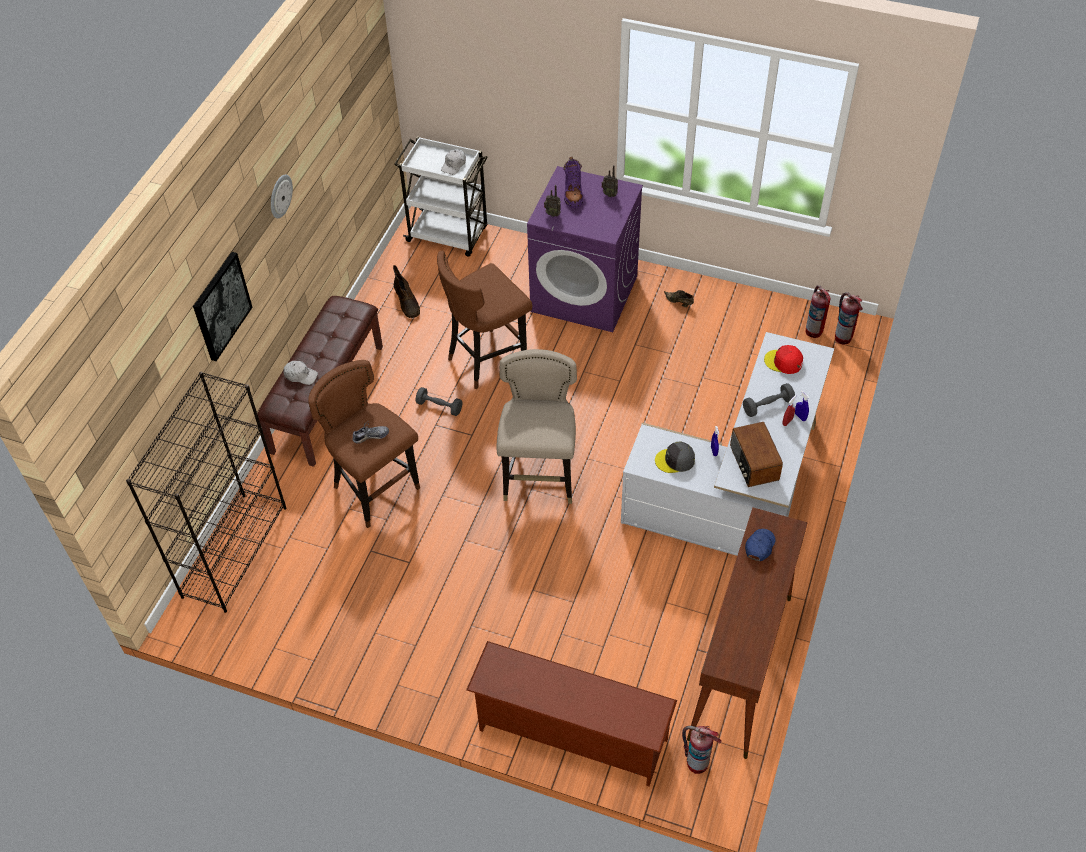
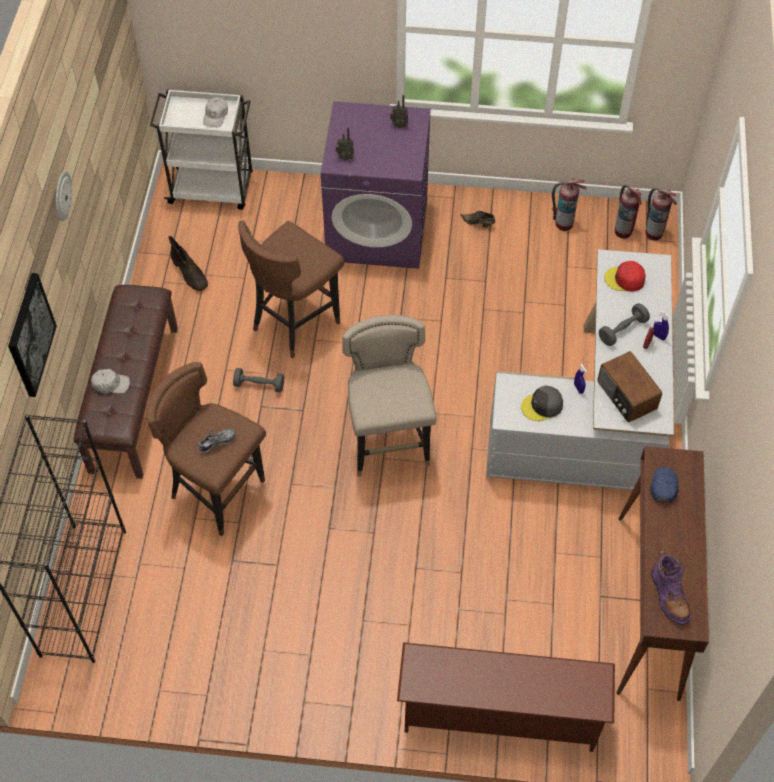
camera: 15 degrees left, 5 degrees up
purple boot [563,157,583,208] -> purple boot moved to [651,549,691,625]
fire extinguisher [682,726,722,774] -> fire extinguisher moved to [552,178,587,231]

